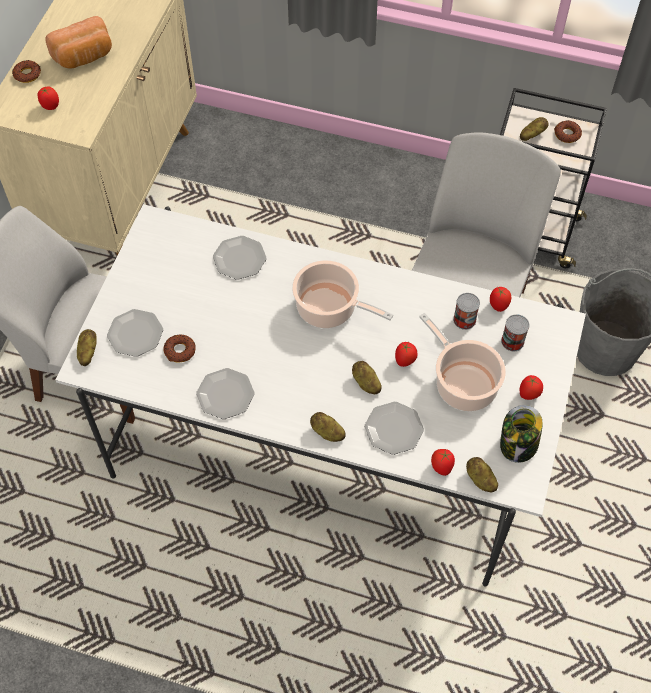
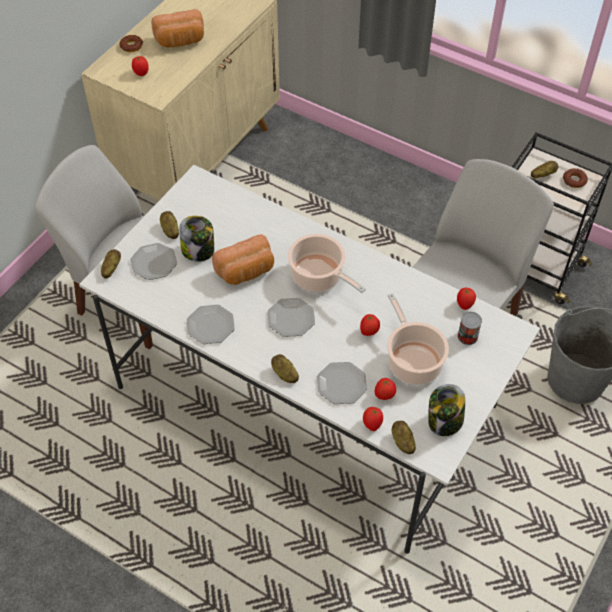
camera: 15 degrees right, 5 degrees down
donut [163,335,196,363] -> none
plate [213,236,267,280] -> plate moved to [268,298,315,337]
potato [352,361,382,394] -> potato moved to [160,211,179,239]
can [453,293,480,330] -> none
tomato [519,375,543,400] -> tomato moved to [375,378,396,400]
none -> jar [179,216,214,262]
none -> bread [212,235,274,285]

